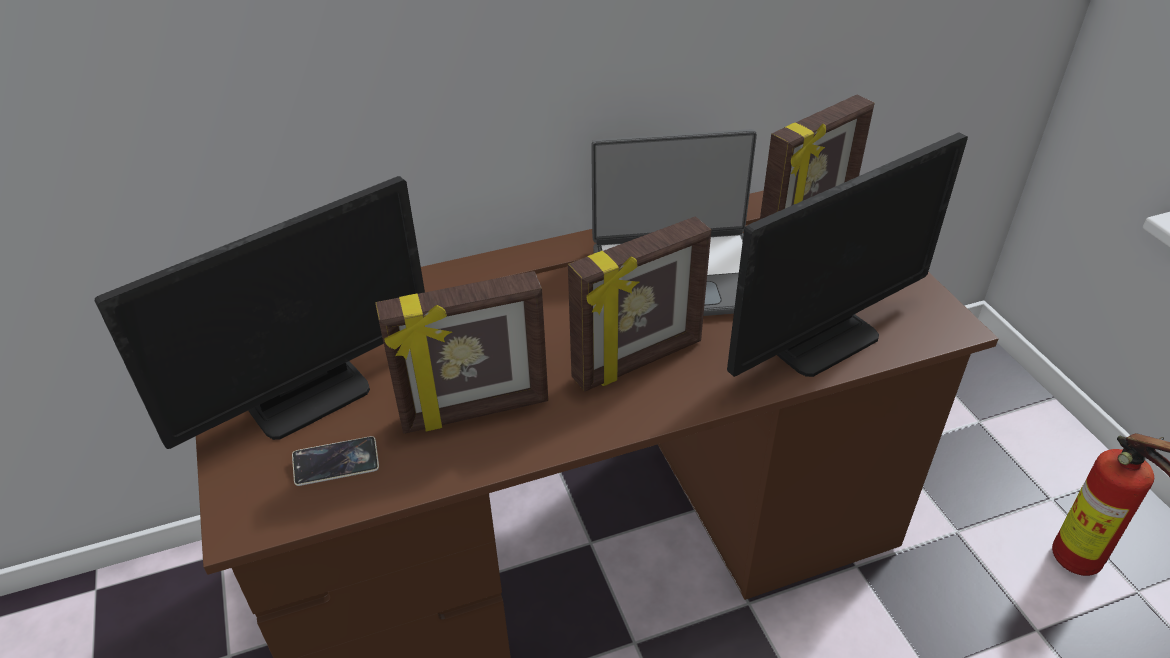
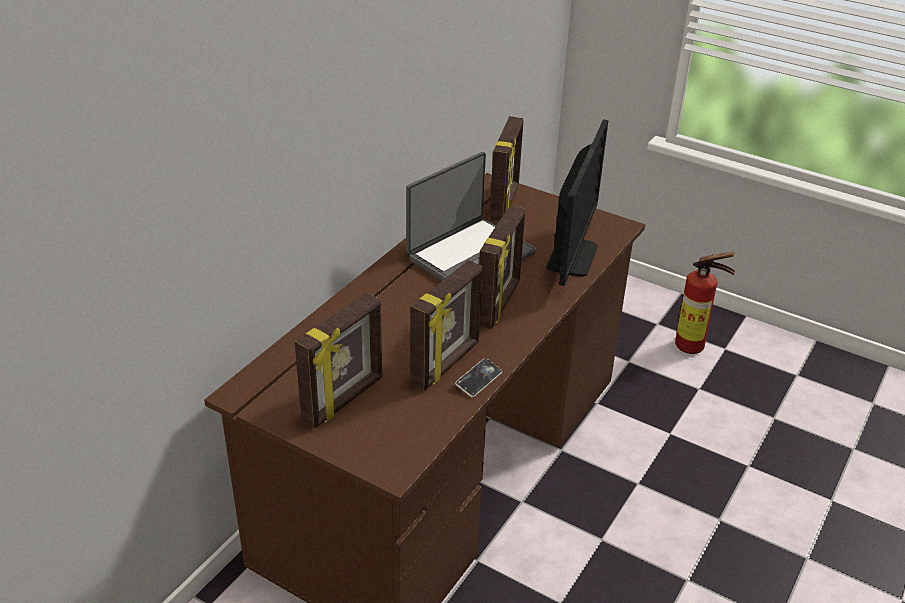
camera: 40 degrees left, 5 degrees down
monitor [95,176,425,449] -> picture frame [295,293,382,429]
phone [292,436,379,486] -> phone moved to [455,358,502,398]

